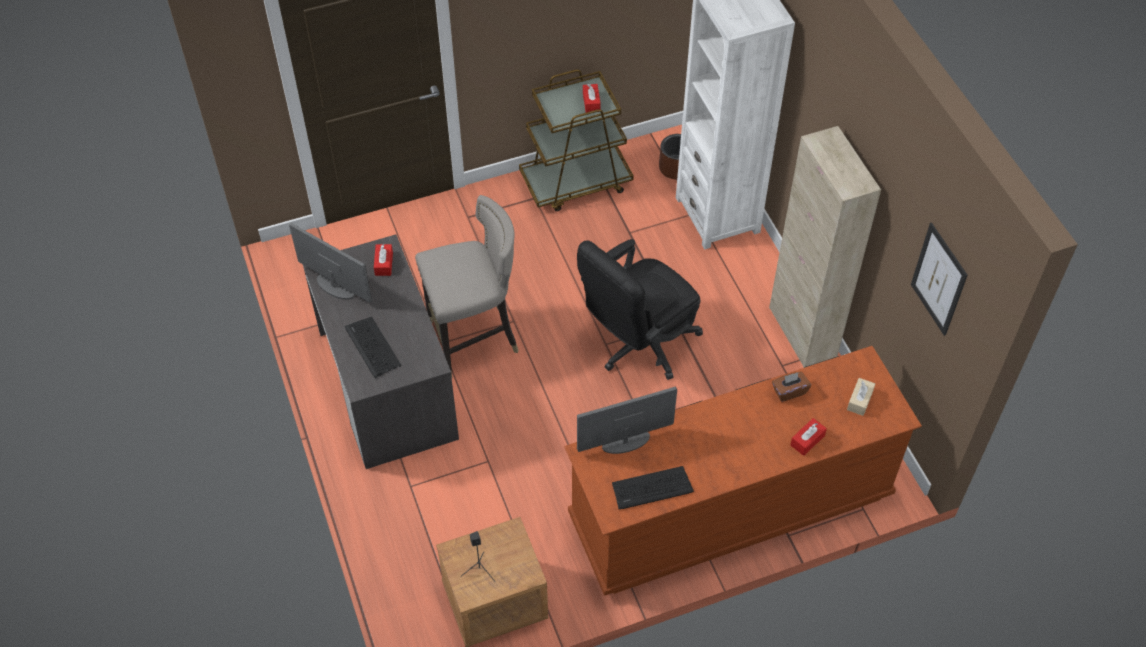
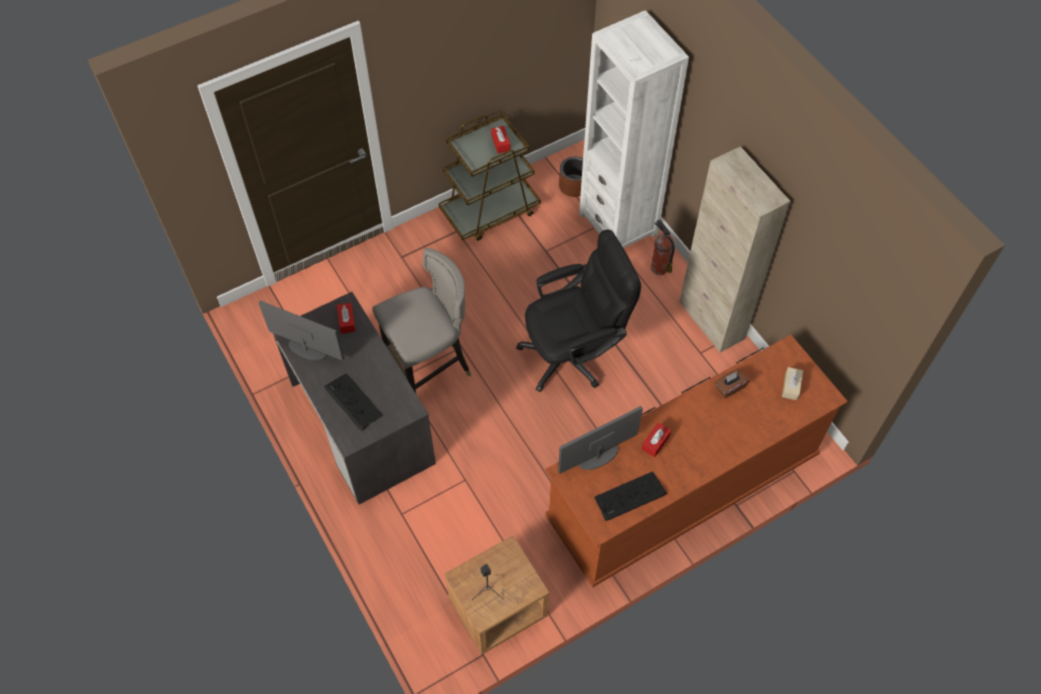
camera: 10 degrees left, 5 degrees up
black office chair [577,239,703,380] -> black office chair turned 150 degrees counterclockwise [516,229,641,392]
red tissue box [790,418,827,456] -> red tissue box moved to [642,422,671,457]
picture [911,223,968,336] -> none
none -> fire extinguisher [651,219,675,275]

